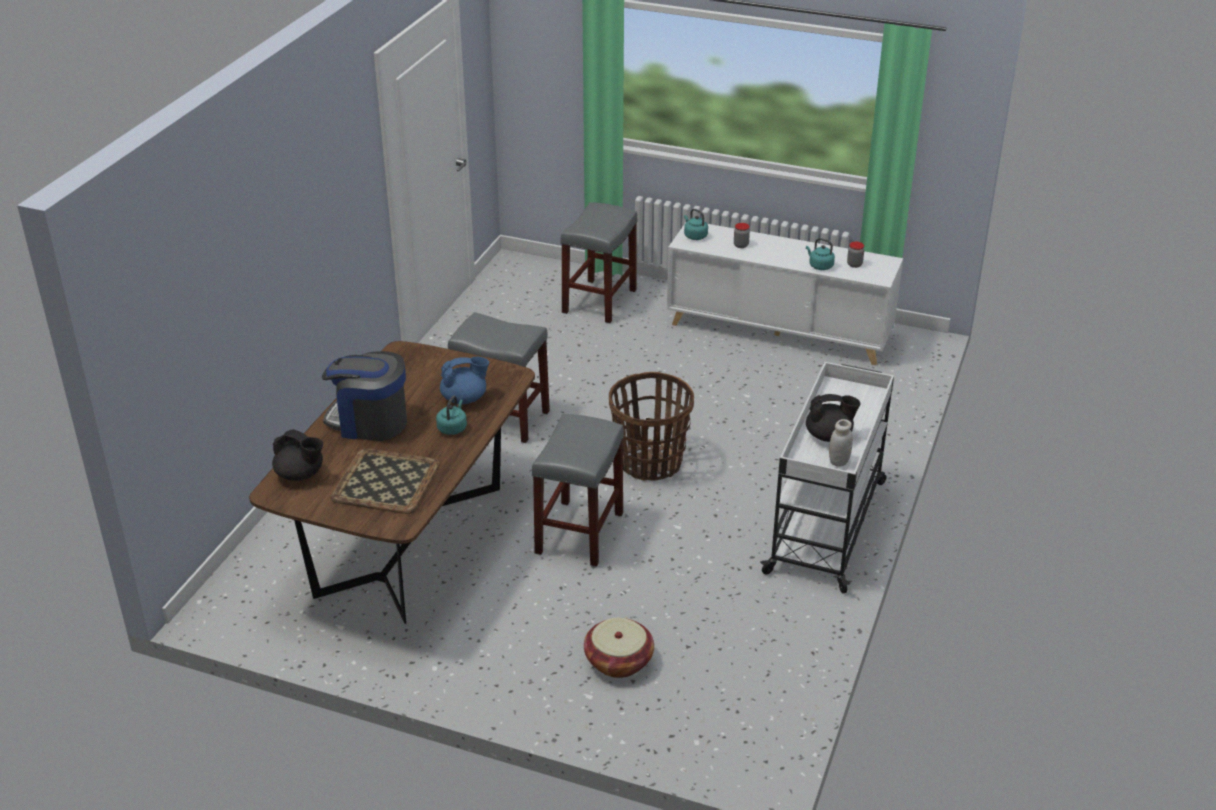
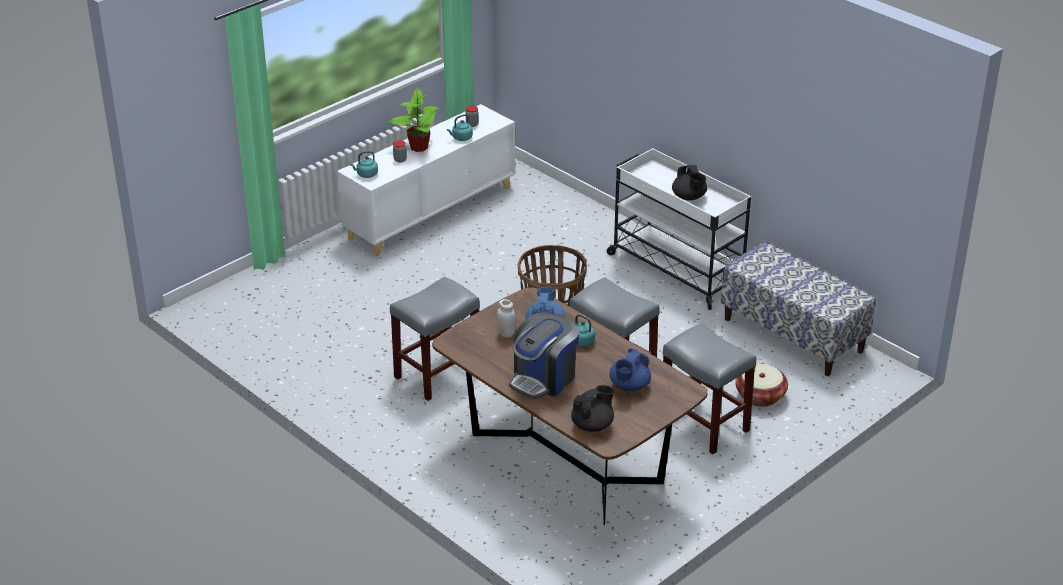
camera: 65 degrees left, 0 degrees up
tray [330,448,440,514] -> blue teapot [609,348,651,391]
grey stool [560,202,638,323] -> grey stool moved to [663,324,756,455]
black teapot [806,394,861,442] -> black teapot turned 135 degrees clockwise [672,165,707,201]
white jar [829,419,853,467] -> white jar moved to [496,299,516,338]
none -> potted plant [388,88,440,152]
none -> bench [721,242,876,376]

